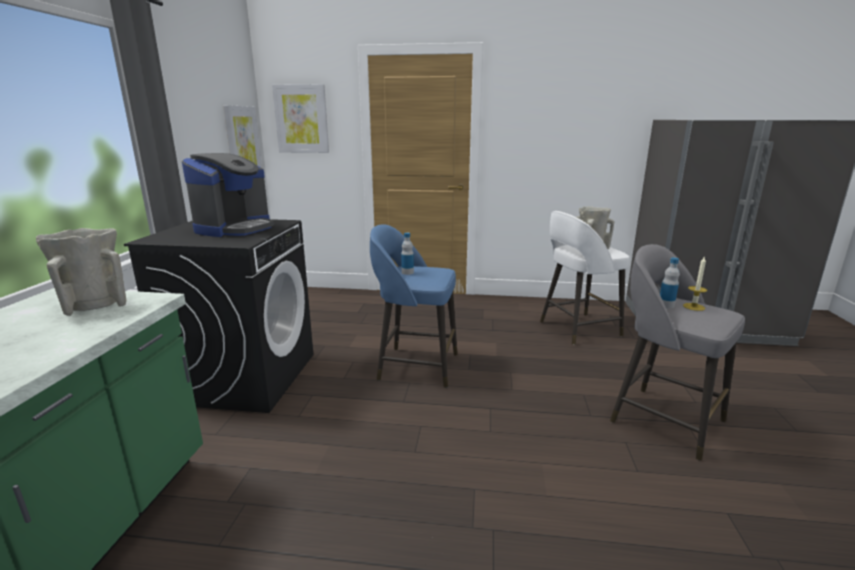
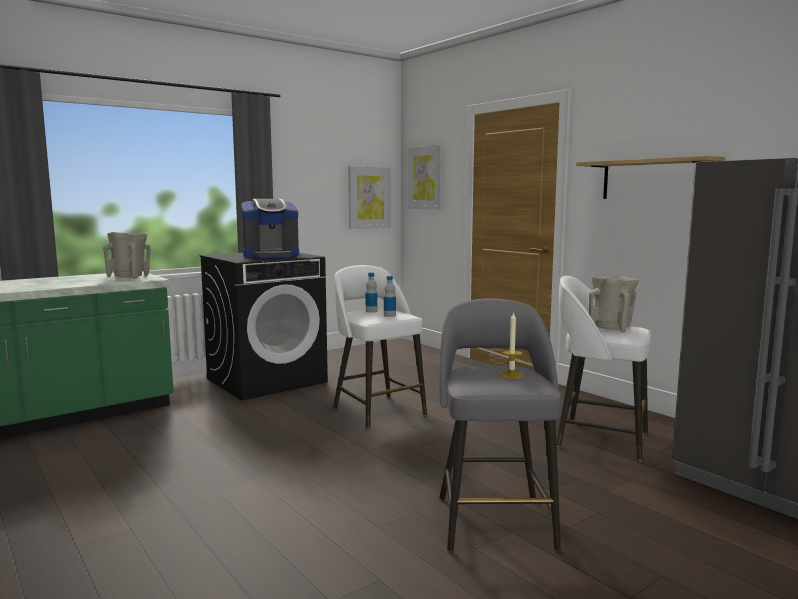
camera: 45 degrees right, 10 degrees down
blue stool [370,224,458,388] -> white stool [333,265,427,429]
bottle [660,258,680,308] -> bottle moved to [384,276,396,317]
none -> shelf [576,156,725,199]

